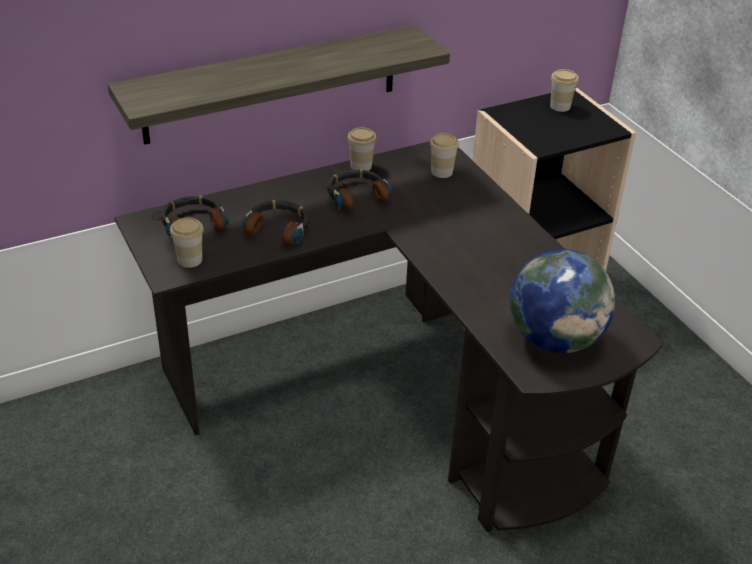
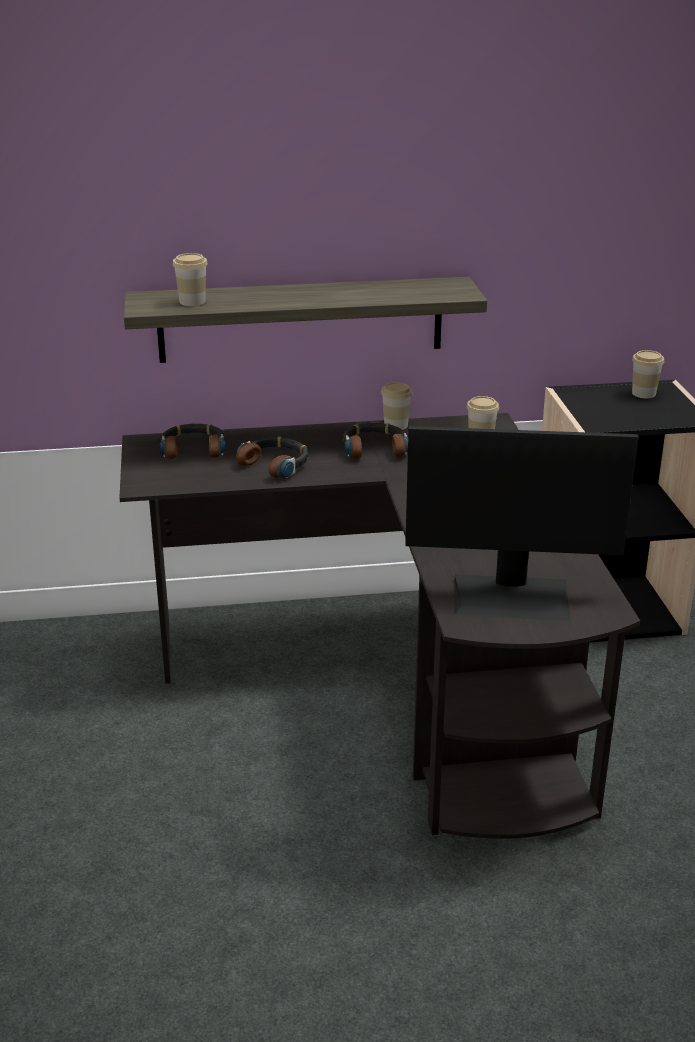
camera: 20 degrees right, 10 degrees down
cup [170,217,204,268] -> cup moved to [173,253,208,306]
globe [510,249,615,353] -> monitor [405,426,638,621]

